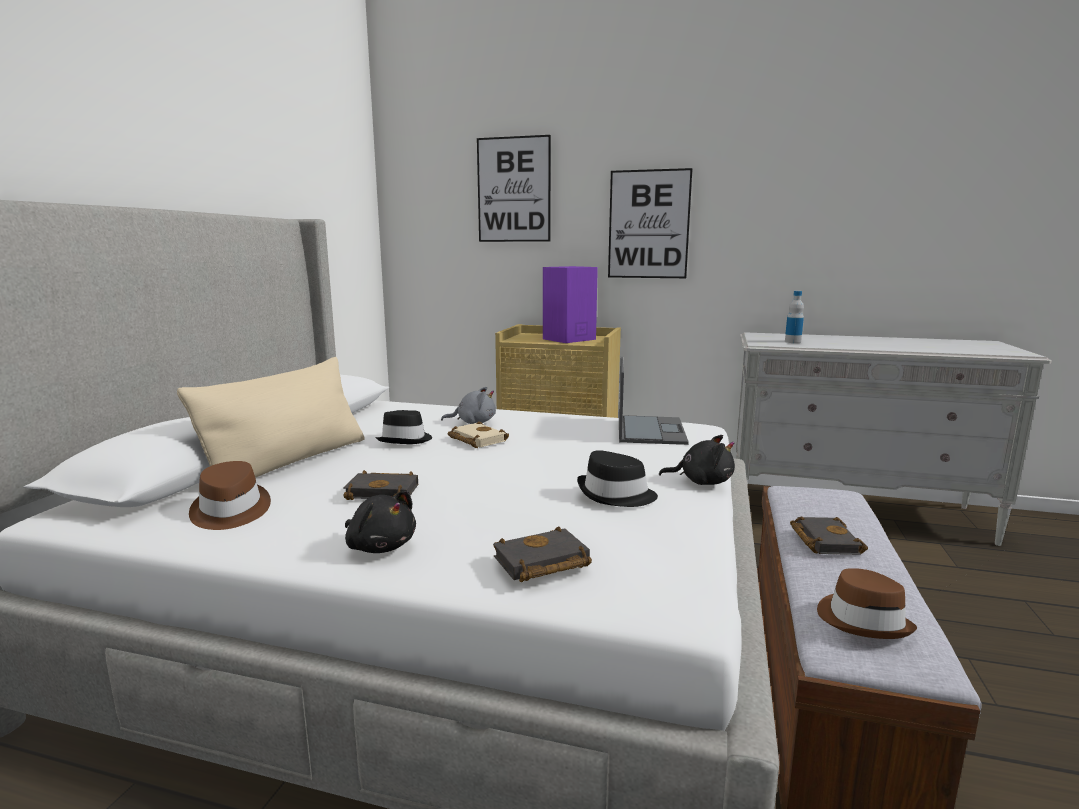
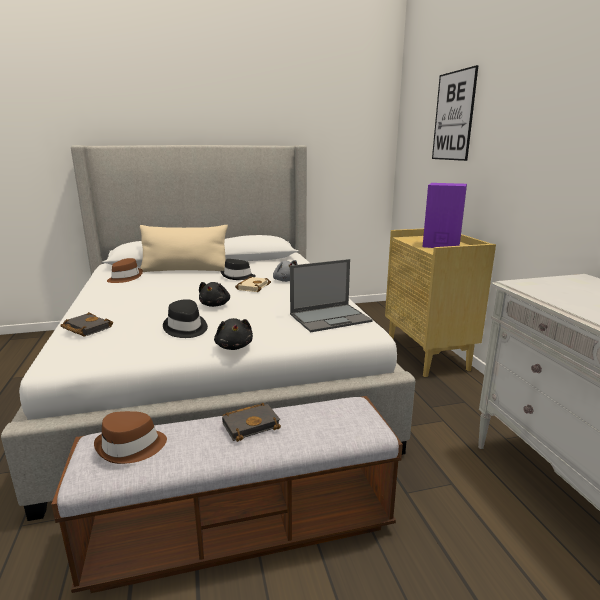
camera: 60 degrees right, 5 degrees up
black book [343,470,418,500] -> none
black plush toy [345,491,416,553] -> black plush toy moved to [199,282,230,307]
picture [608,168,693,278] -> none
bottle [785,291,804,343] -> none

